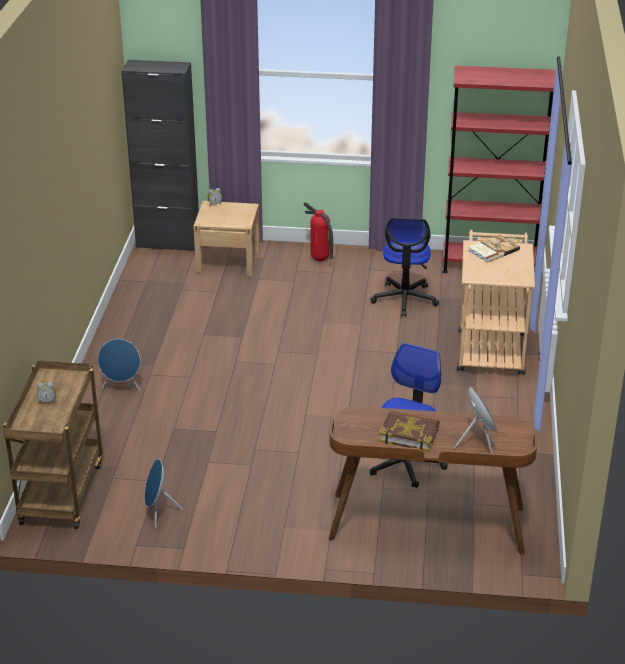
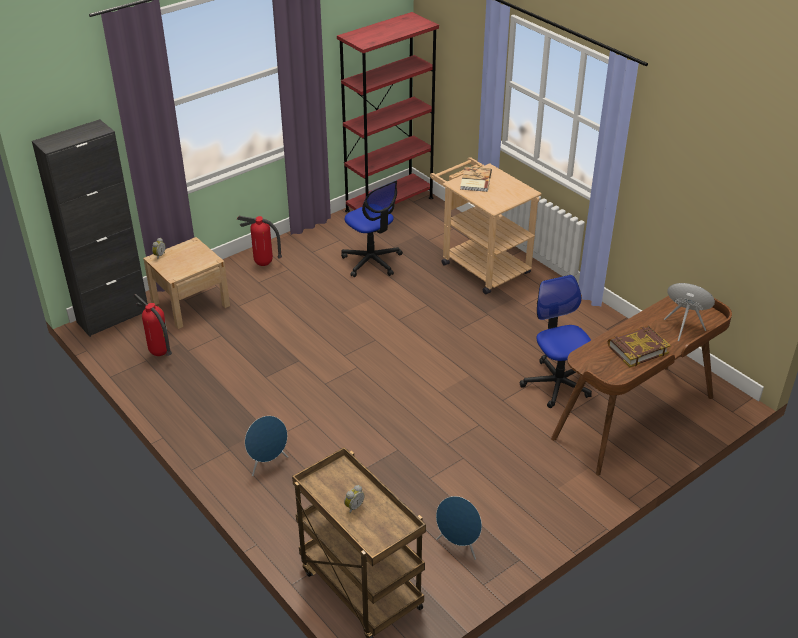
camera: 45 degrees left, 5 degrees up
none -> fire extinguisher [134,294,172,356]

